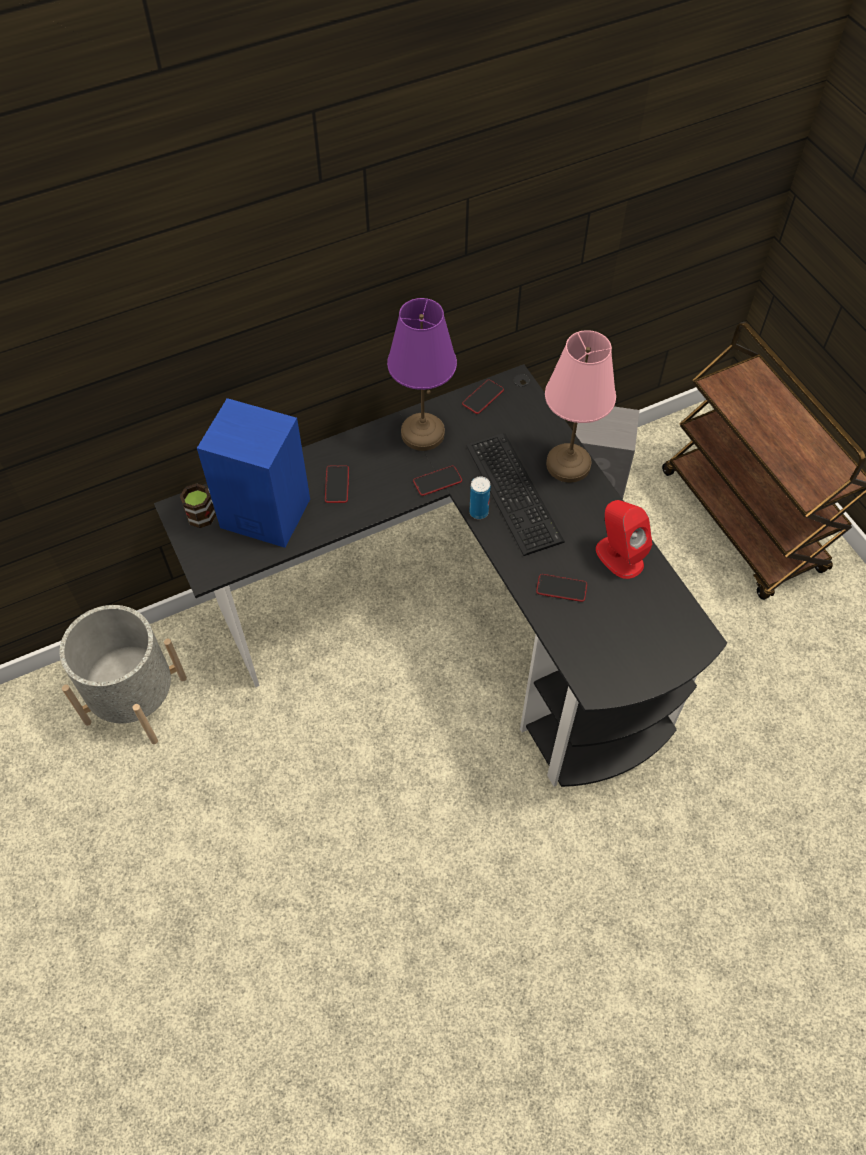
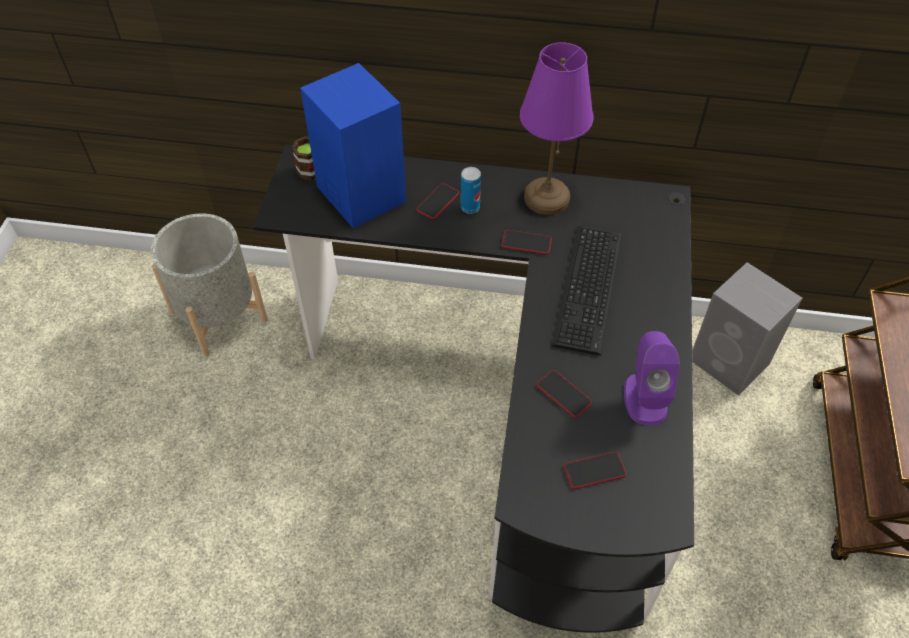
camera: 35 degrees right, 5 degrees down
phone [462,380,504,414] -> phone moved to [564,452,626,489]
can [469,476,490,519] -> can moved to [461,167,481,214]
pink table lamp [545,330,616,483] -> none
red speaker [596,500,652,579] -> purple speaker [624,331,680,425]

